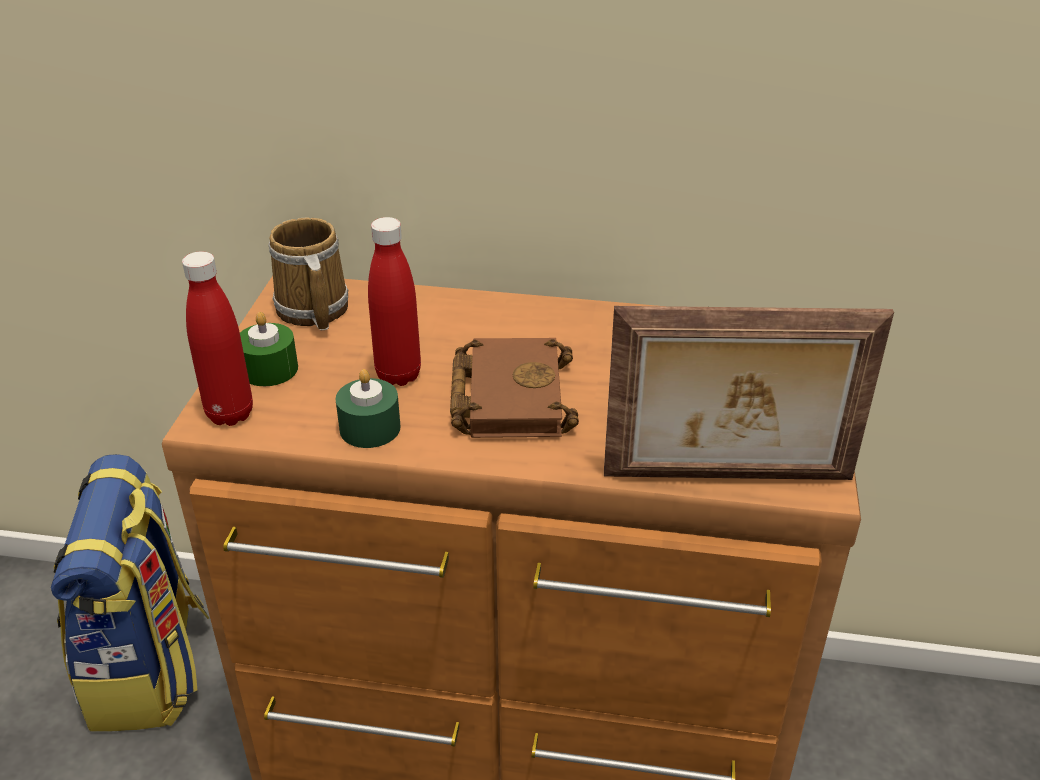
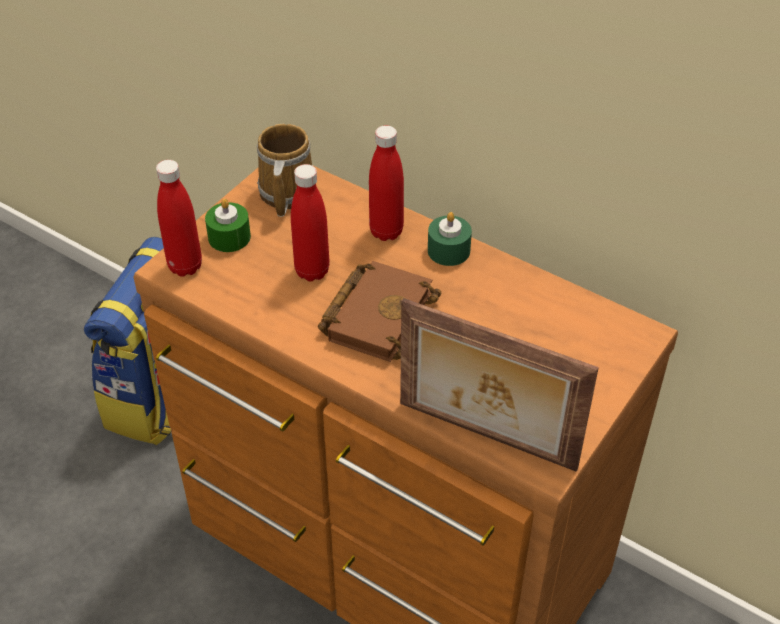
camera: 25 degrees right, 10 degrees up
green candle [335,369,400,448] -> green candle moved to [428,212,472,266]
none -> red bottle [369,125,404,241]

